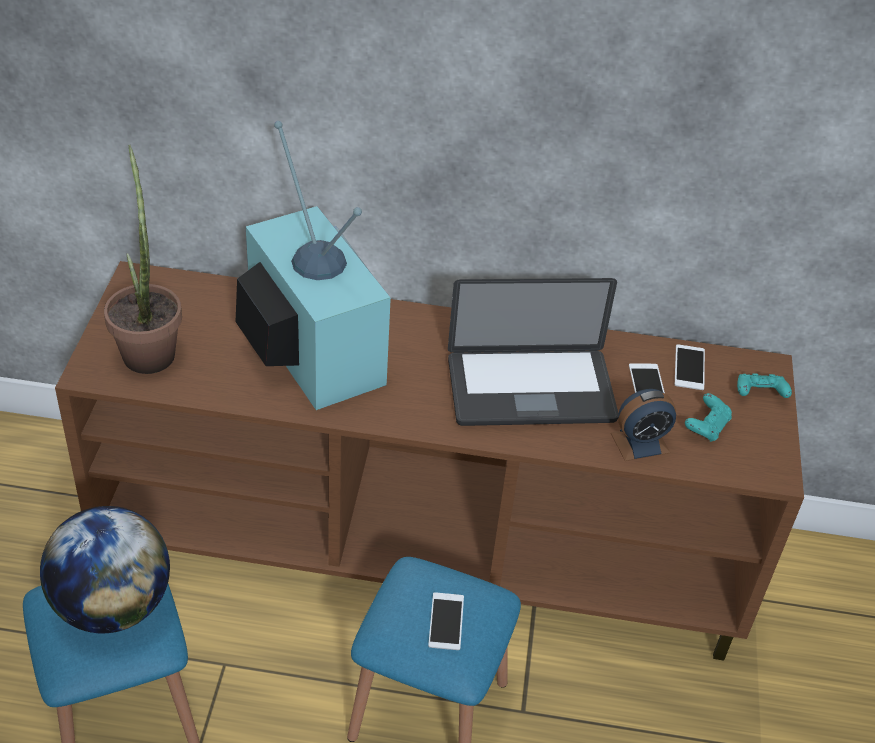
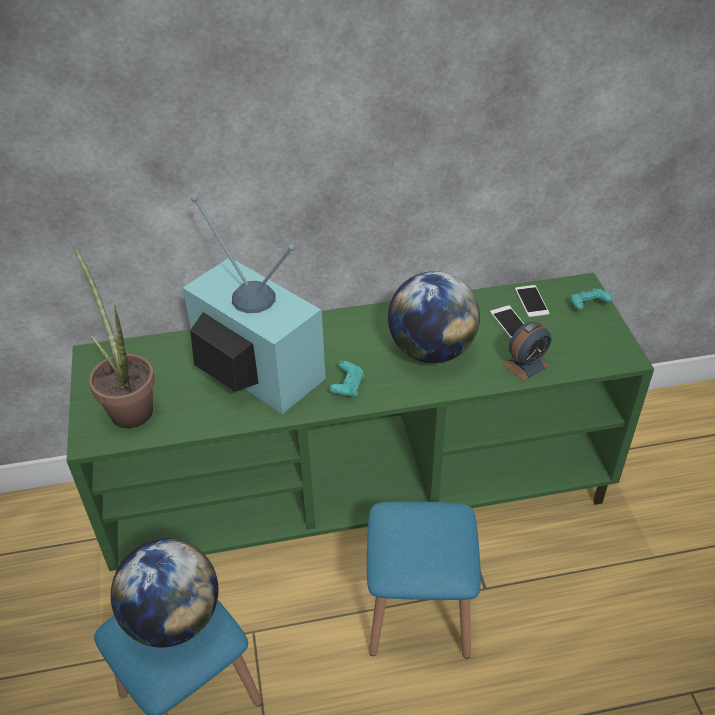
camera: 15 degrees left, 0 degrees up
brown tv stand [55,261,804,661] -> green tv stand [67,273,654,571]
phone [428,592,464,650] -> none
laptop [448,278,619,426] -> globe [388,271,480,363]
turquoise game controller [685,393,732,442] -> turquoise game controller moved to [329,361,364,398]

